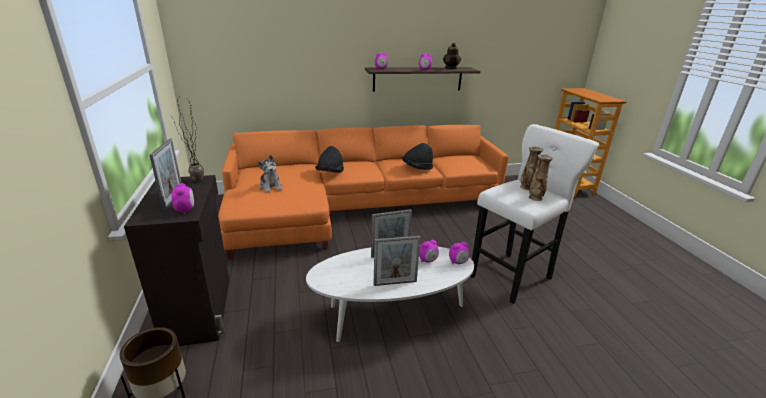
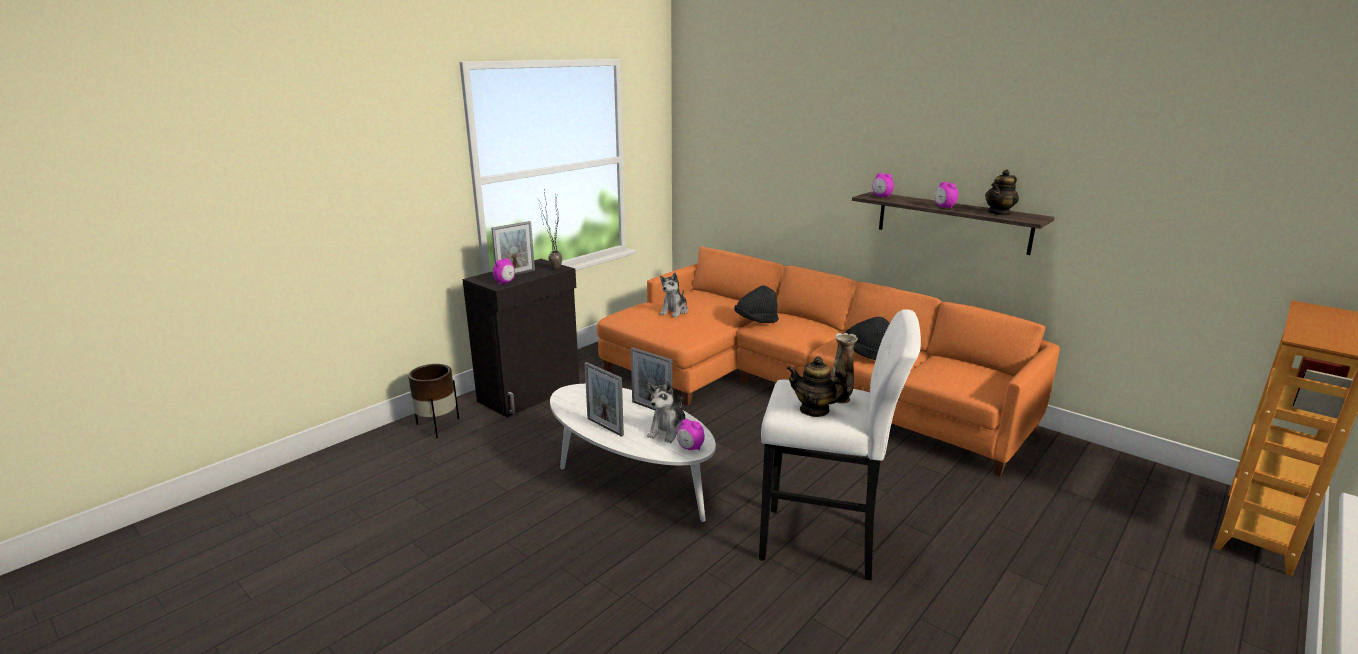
camera: 55 degrees right, 5 degrees down
alarm clock [419,240,439,263] -> plush toy [647,380,686,443]
vase [529,154,554,201] -> teapot [786,356,849,417]

